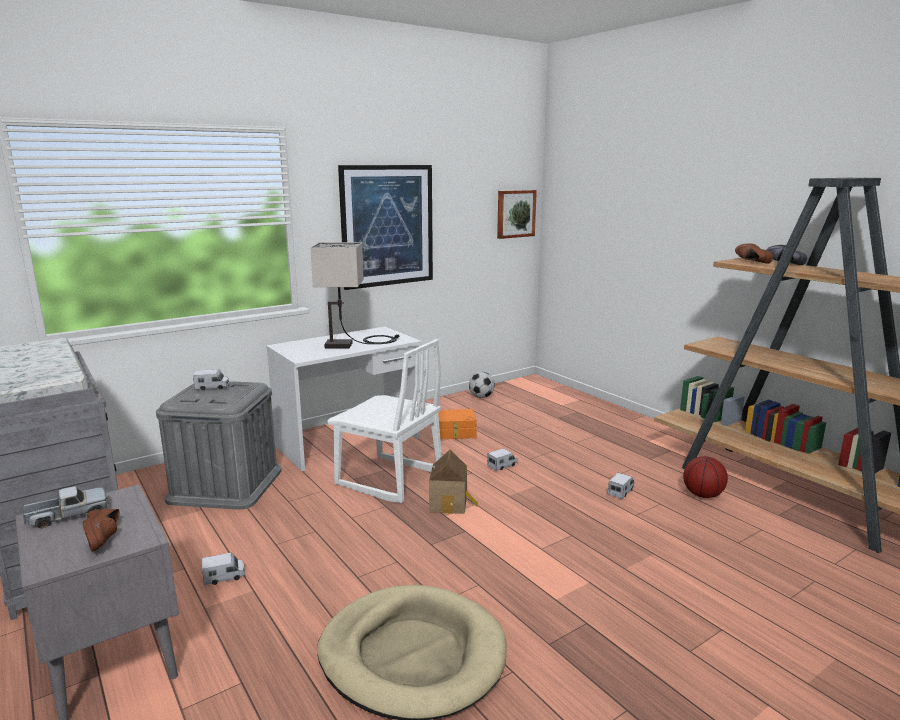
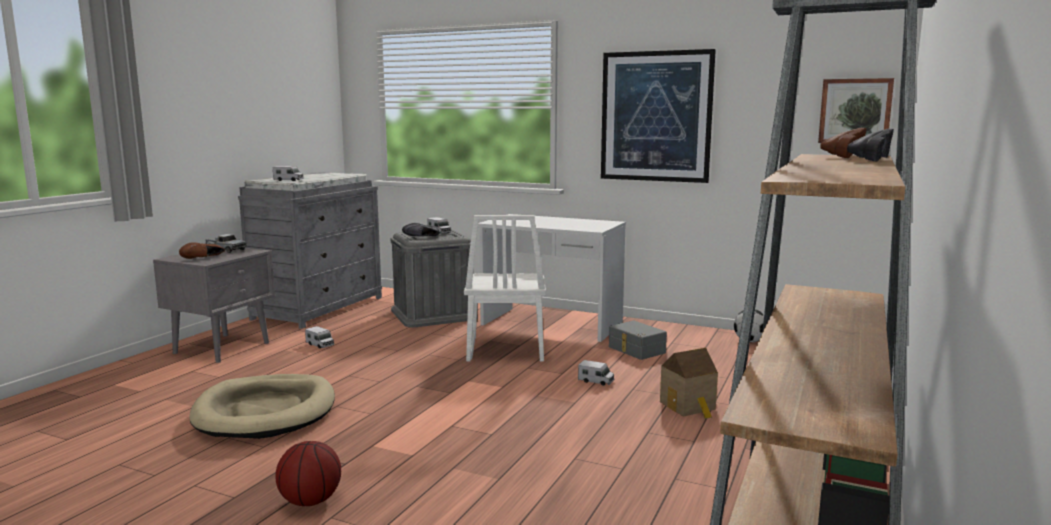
camera: 60 degrees right, 5 degrees down
table lamp [310,242,399,348] -> none
toy house [429,450,478,514] -> toy house moved to [660,348,718,419]
orange storage box [438,409,477,439] -> grey storage box [609,321,667,360]
toy truck [608,473,634,499] -> toy truck moved to [273,166,304,181]
basketball [683,456,728,498] -> basketball moved to [275,441,341,506]
none -> black shoe [402,223,439,236]

